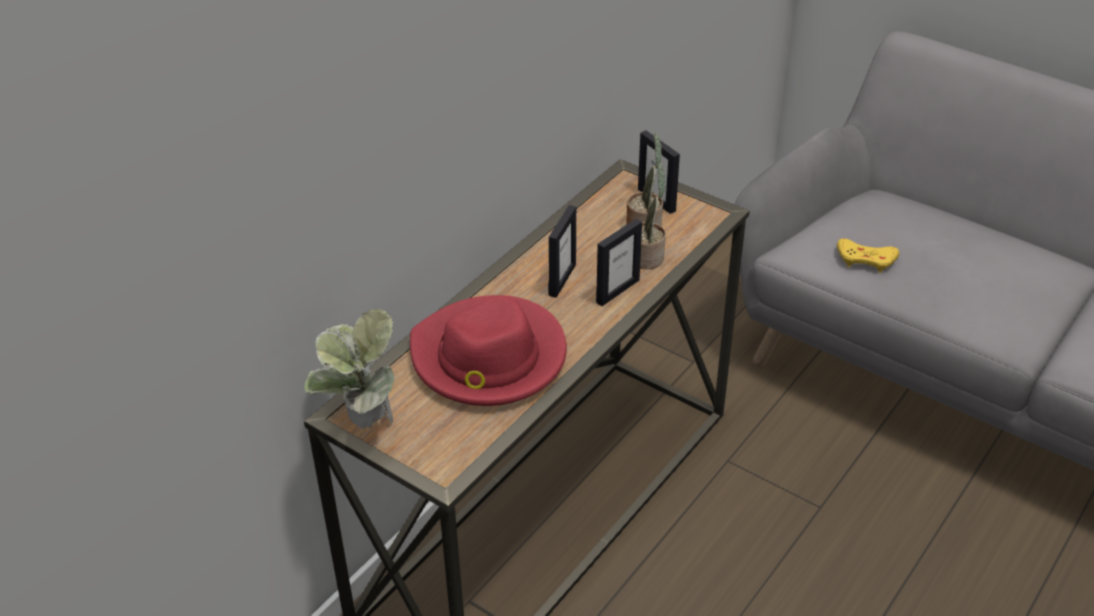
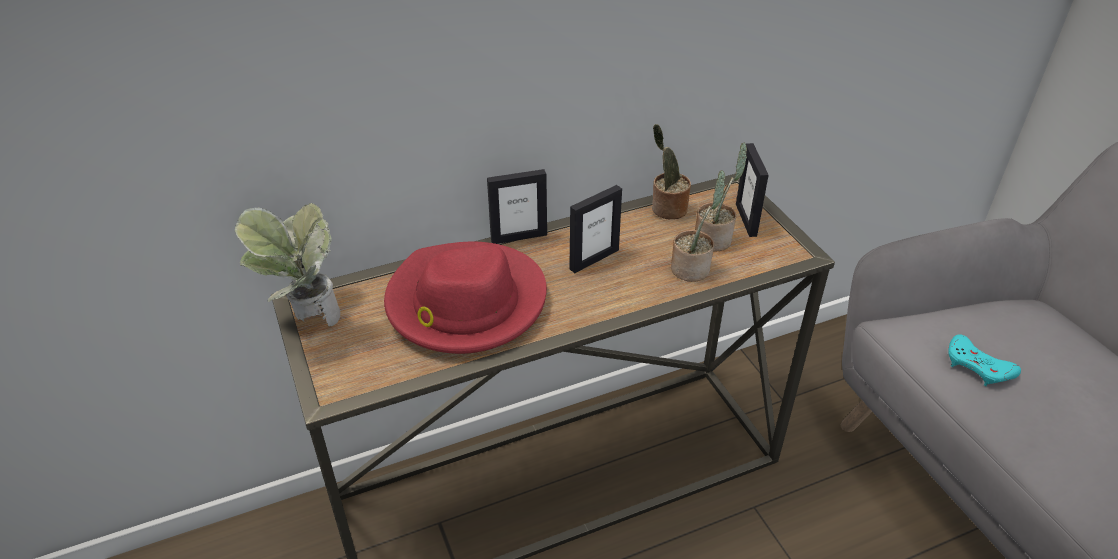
camera: 30 degrees right, 0 degrees up
picture frame [596,219,642,306] -> picture frame moved to [487,169,547,244]
yellow game controller [837,238,899,273] -> turquoise game controller [948,334,1021,386]
none -> potted plant [652,124,691,219]

